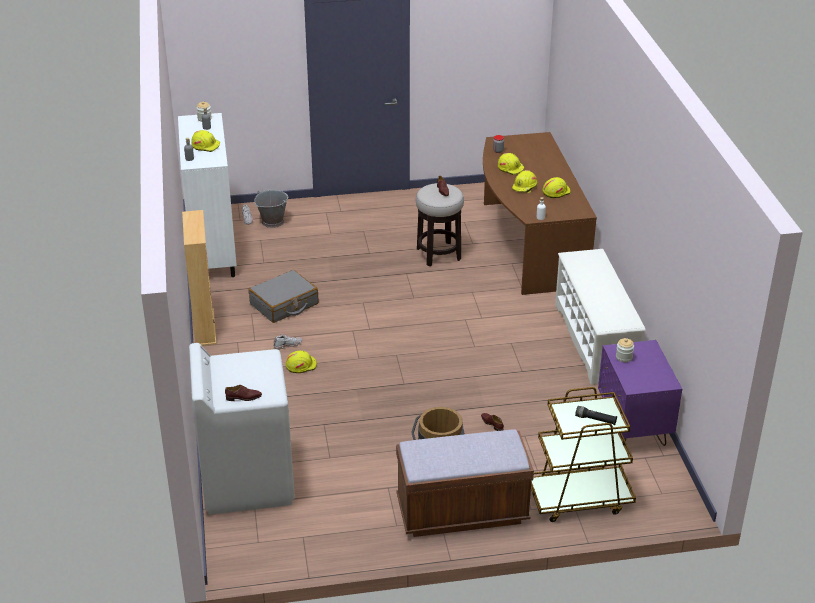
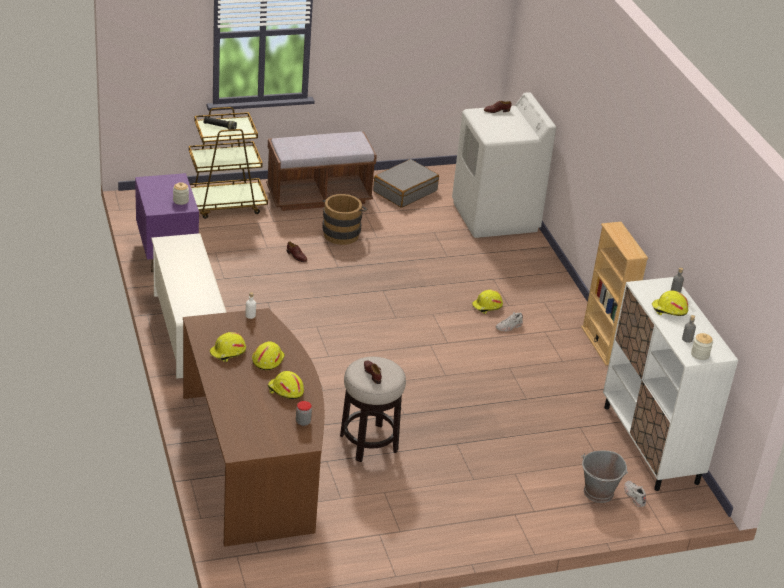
camera: 170 degrees right, 0 degrees up
grey suitcase [248,270,319,323] -> grey suitcase moved to [373,159,439,208]

